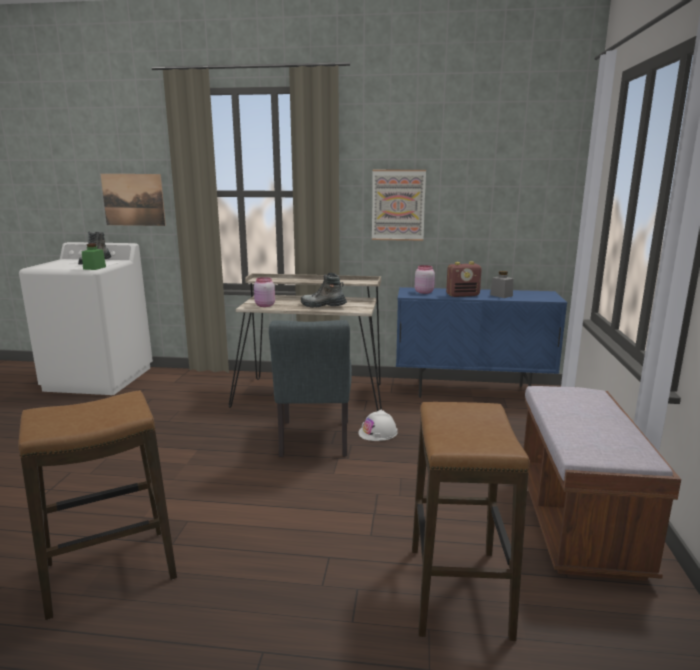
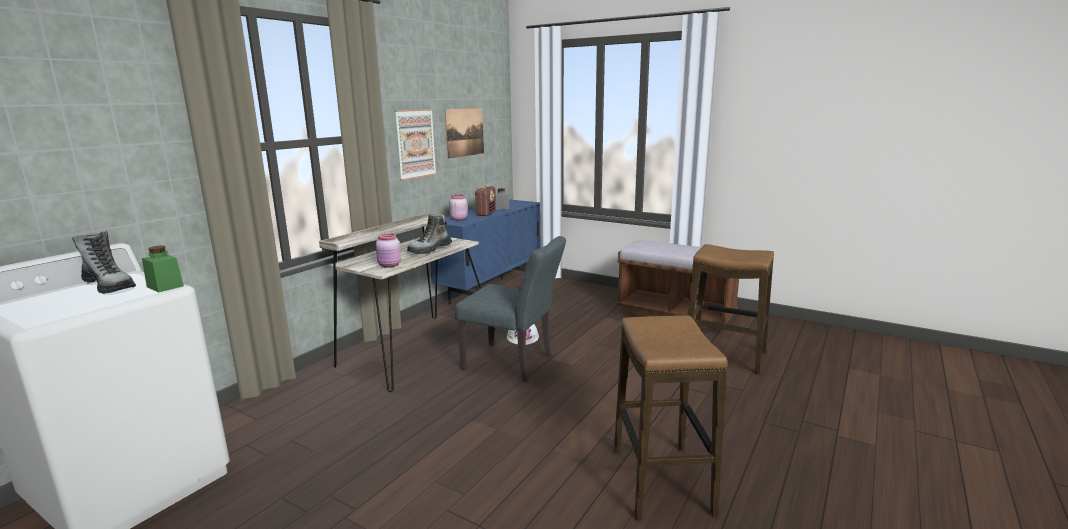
camera: 65 degrees left, 0 degrees up
picture [100,174,166,226] -> picture moved to [445,108,484,159]

